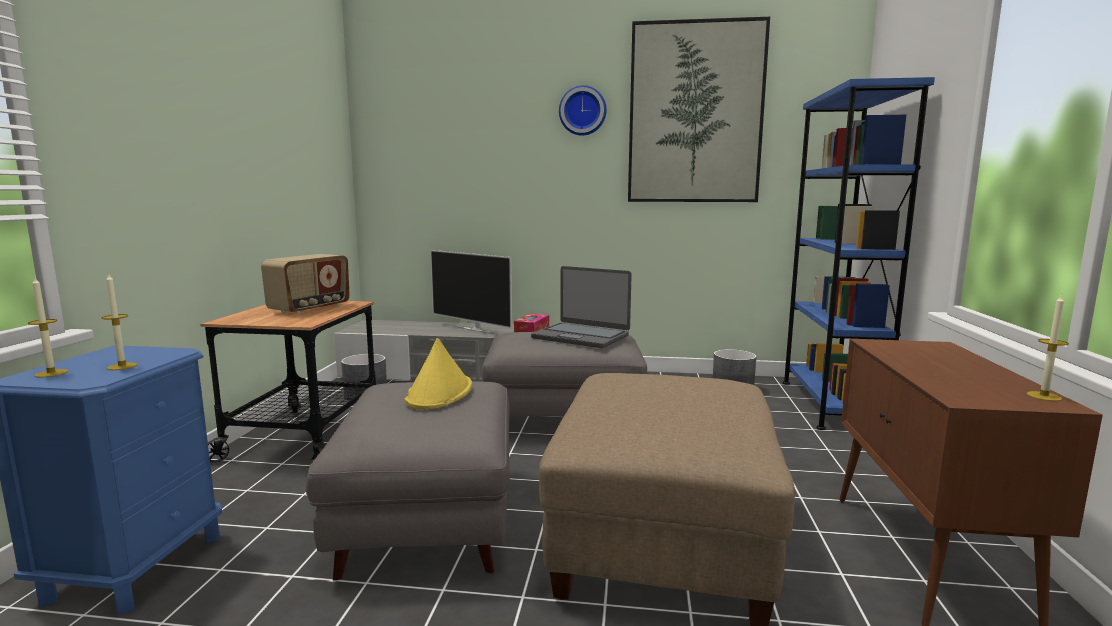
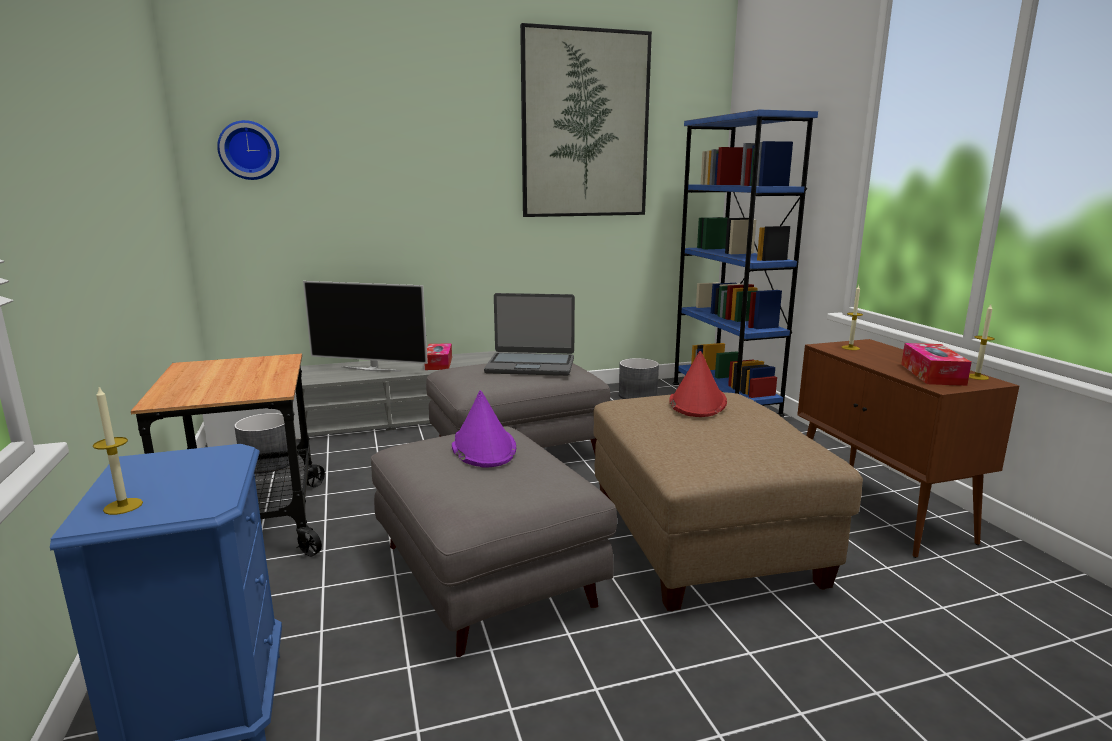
camera: 25 degrees left, 5 degrees up
candle [101,273,137,370] -> candle moved to [842,285,863,350]
radio [261,254,350,314] -> none
yellow hat [404,338,472,410] -> purple hat [452,390,516,467]
wall clock [559,85,606,136] -> wall clock moved to [217,120,279,180]
none -> red hat [669,351,727,417]
none -> tissue box [901,343,972,386]

